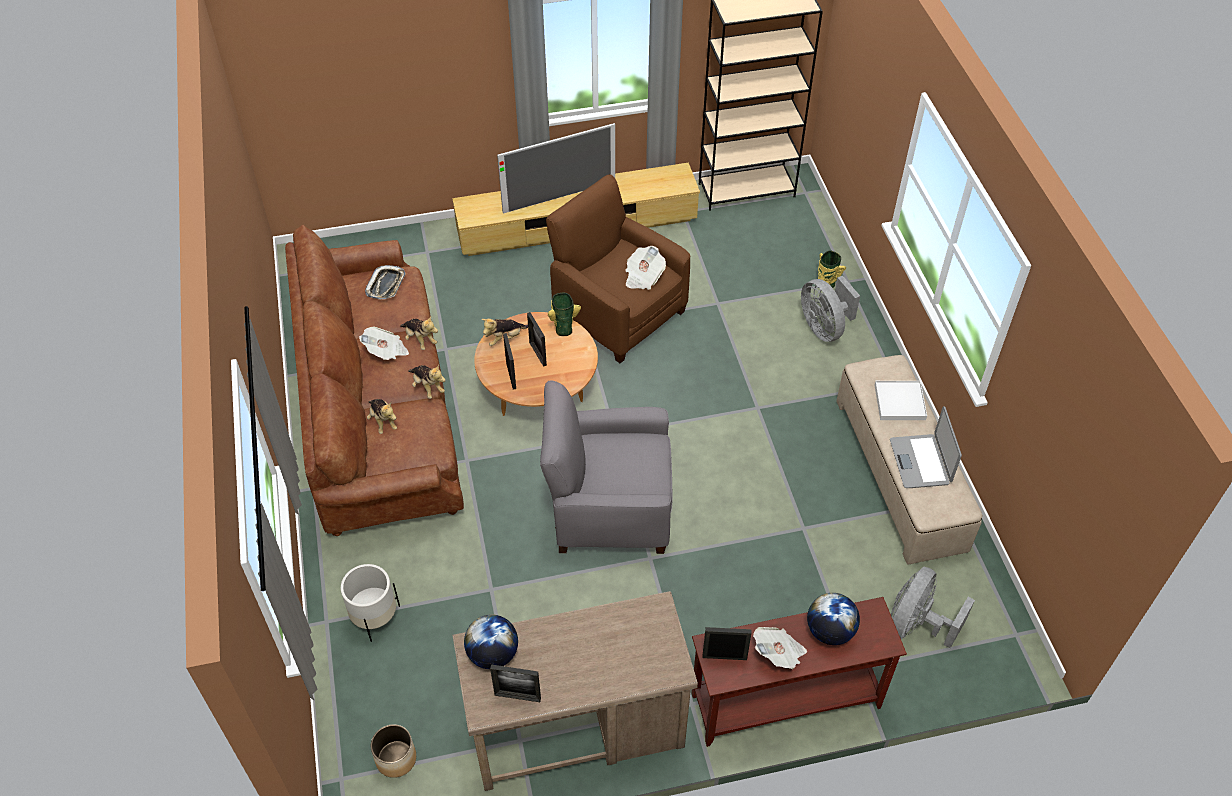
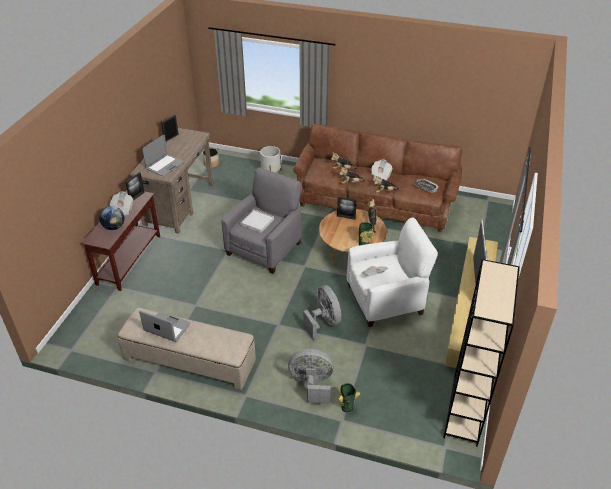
camera: 120 degrees right, 10 degrees down
globe [464,614,518,669] -> none
picture frame [527,312,547,367] -> none
brown armchair [546,174,690,363] -> white armchair [347,217,438,327]
white tray [875,381,927,420] -> white tray moved to [240,209,274,233]
grey fan [891,567,975,648] -> grey fan moved to [304,285,341,340]
none -> laptop [142,135,184,176]

